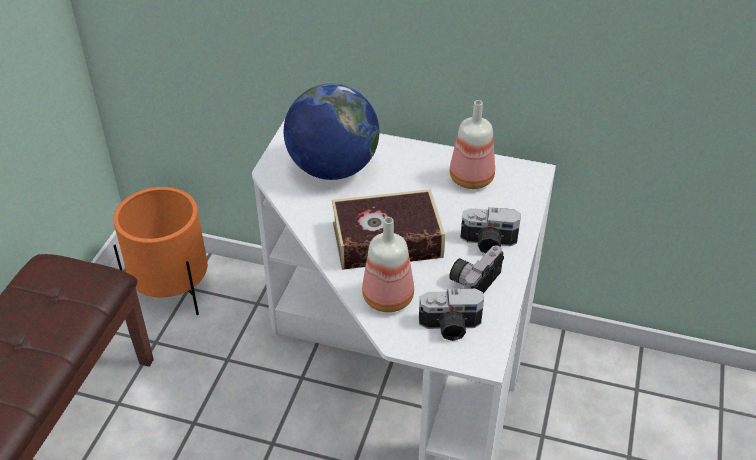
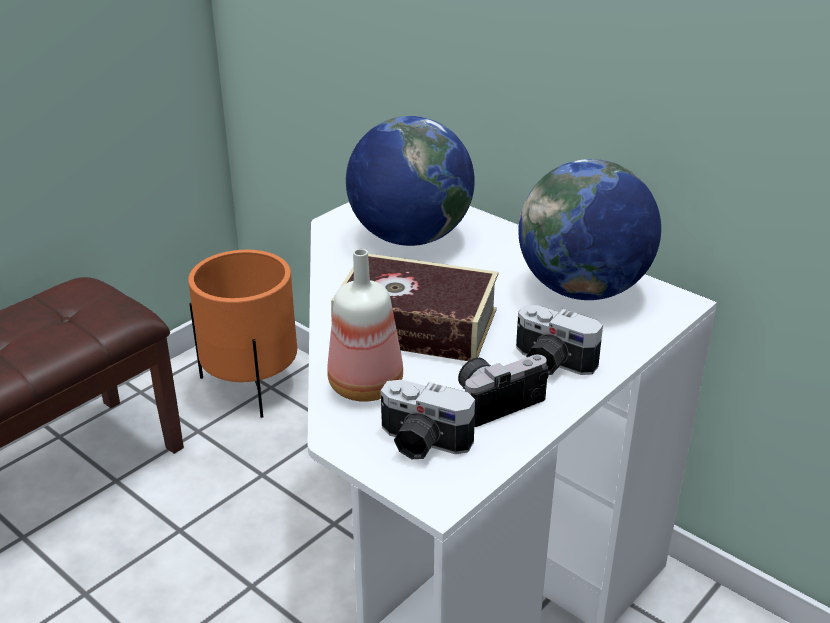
camera: 25 degrees right, 10 degrees down
bottle [450,100,495,189] -> globe [518,159,661,300]

